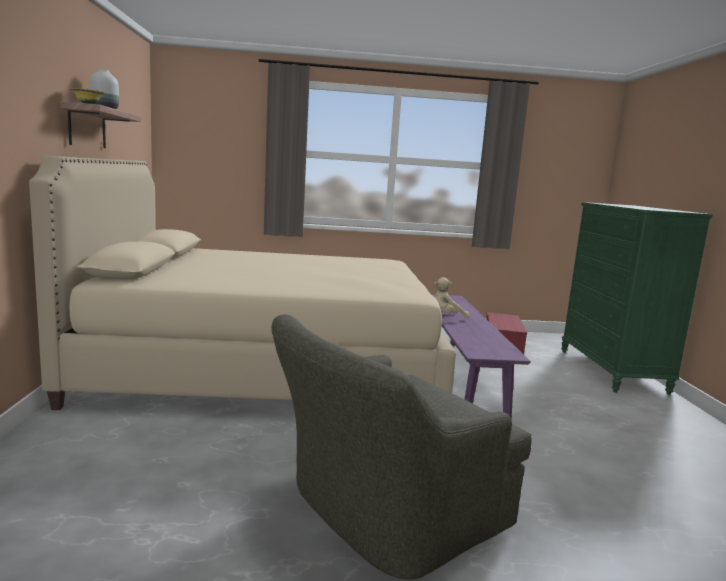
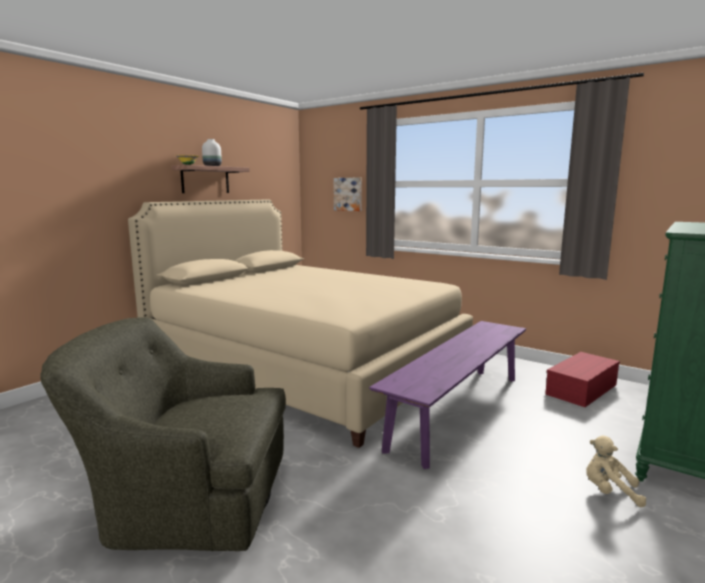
camera: 40 degrees right, 0 degrees up
beige plush toy [434,277,469,319] -> beige plush toy moved to [586,436,646,507]
none -> picture [334,178,362,211]

